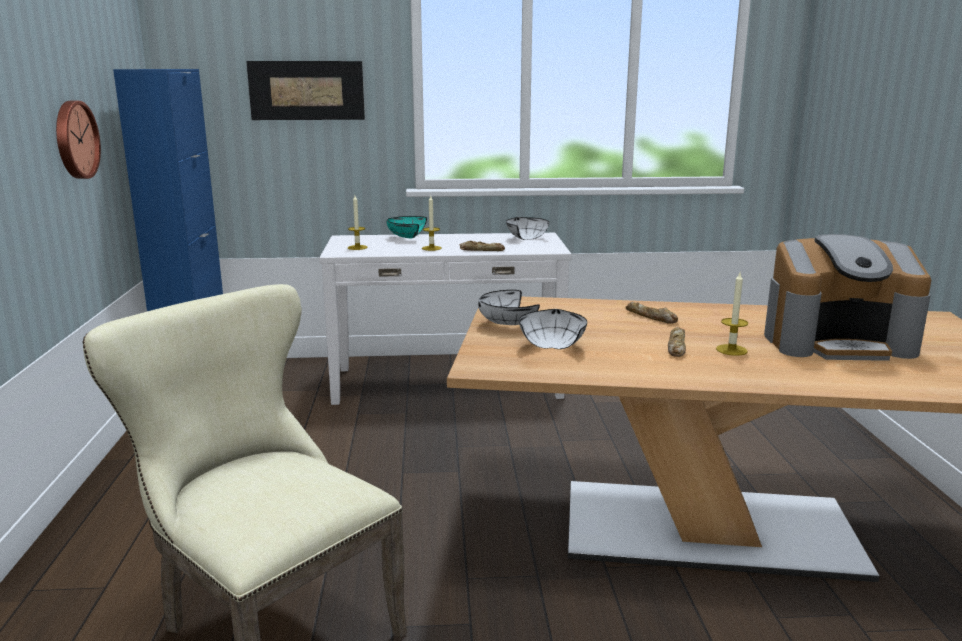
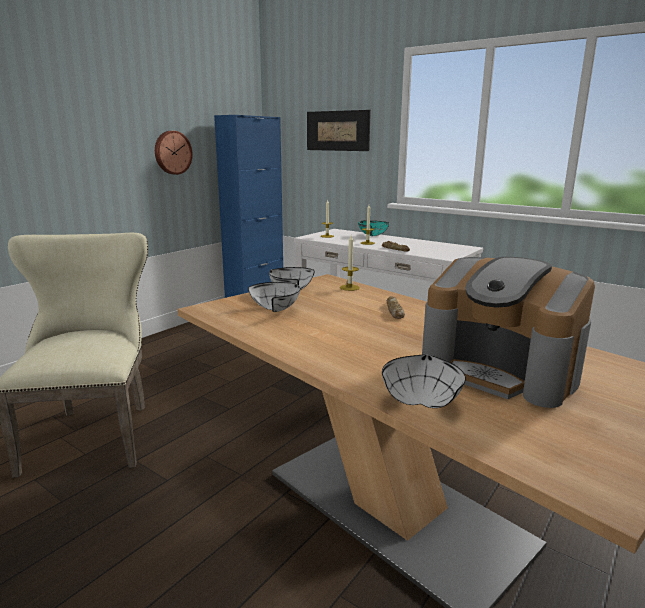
camera: 40 degrees right, 0 degrees up
white bowl [506,217,550,240] -> white bowl moved to [382,355,466,408]
bread [668,327,686,357] -> none
candle [716,273,748,356] -> candle moved to [340,235,360,291]

